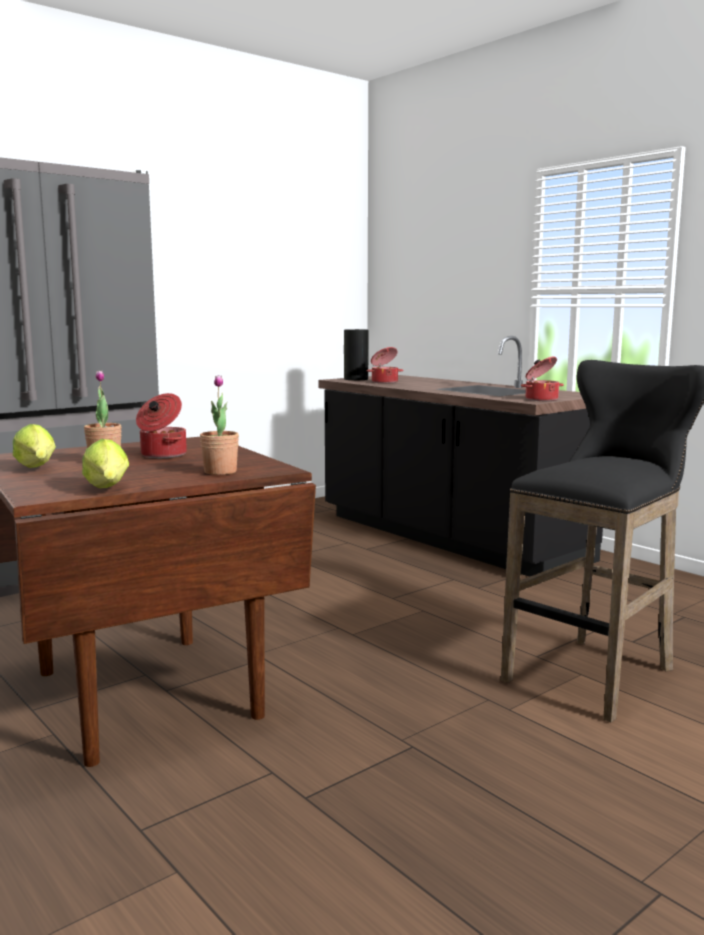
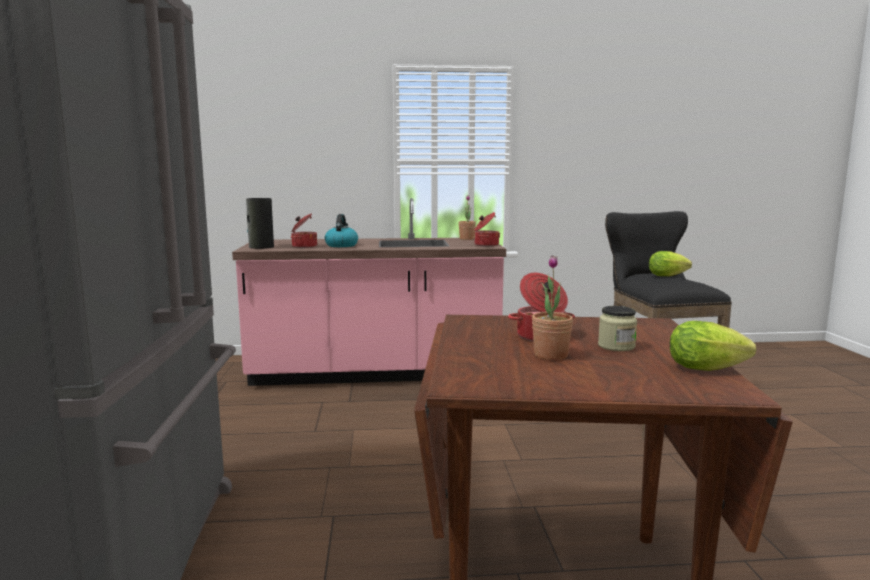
camera: 55 degrees left, 0 degrees up
lettuce [13,424,56,468] -> lettuce moved to [649,251,692,276]
potted plant [200,375,239,475] -> potted plant moved to [459,196,476,240]
black counter [318,336,603,577] -> pink counter [232,198,506,386]
none -> kettle [325,214,358,247]
none -> jar [598,306,637,351]

